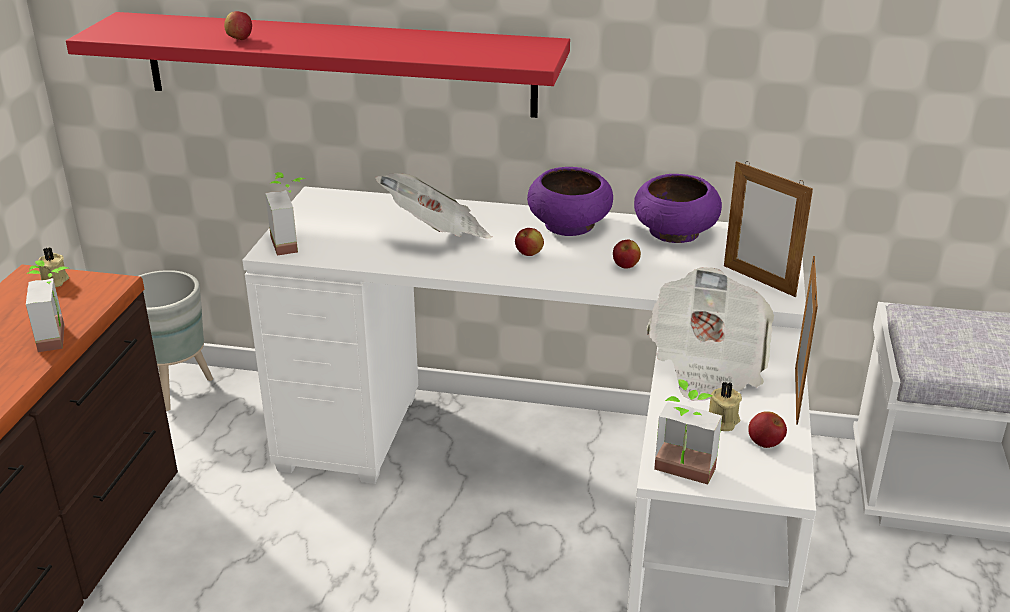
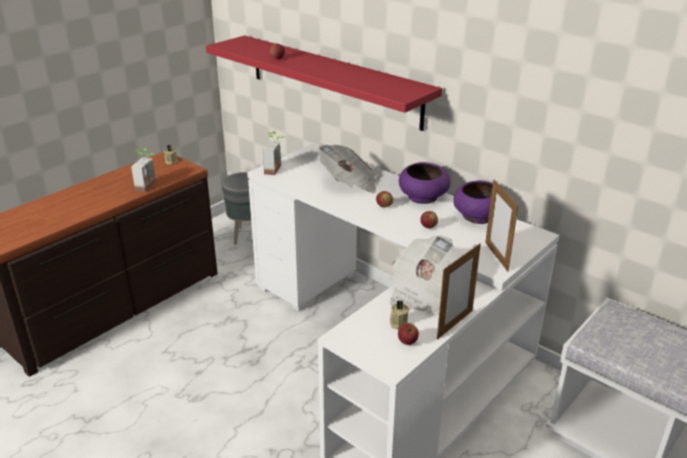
camera: 30 degrees right, 0 degrees up
potted plant [654,379,722,485] -> none

